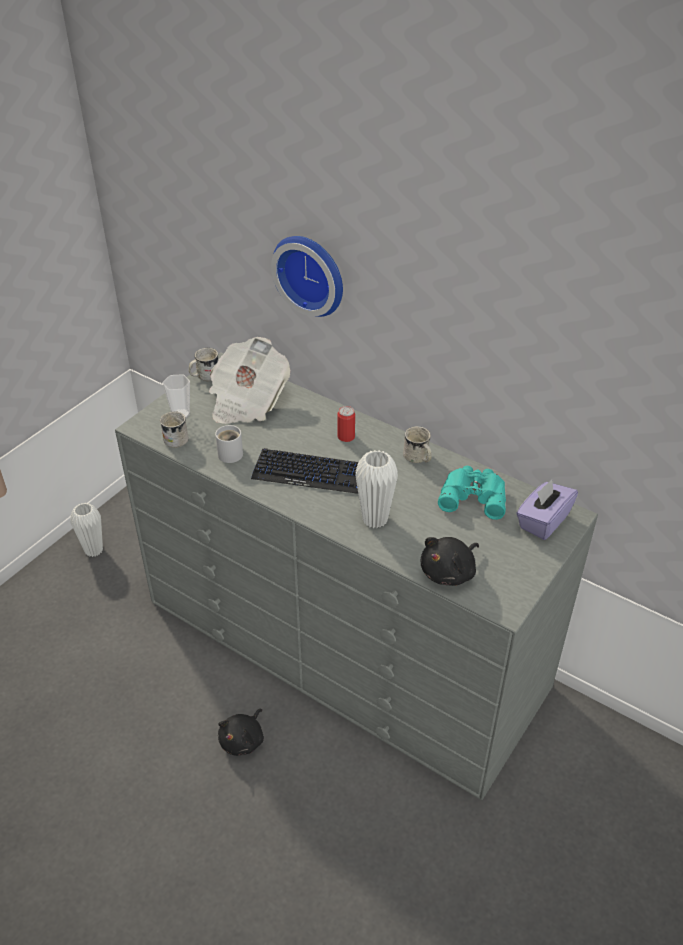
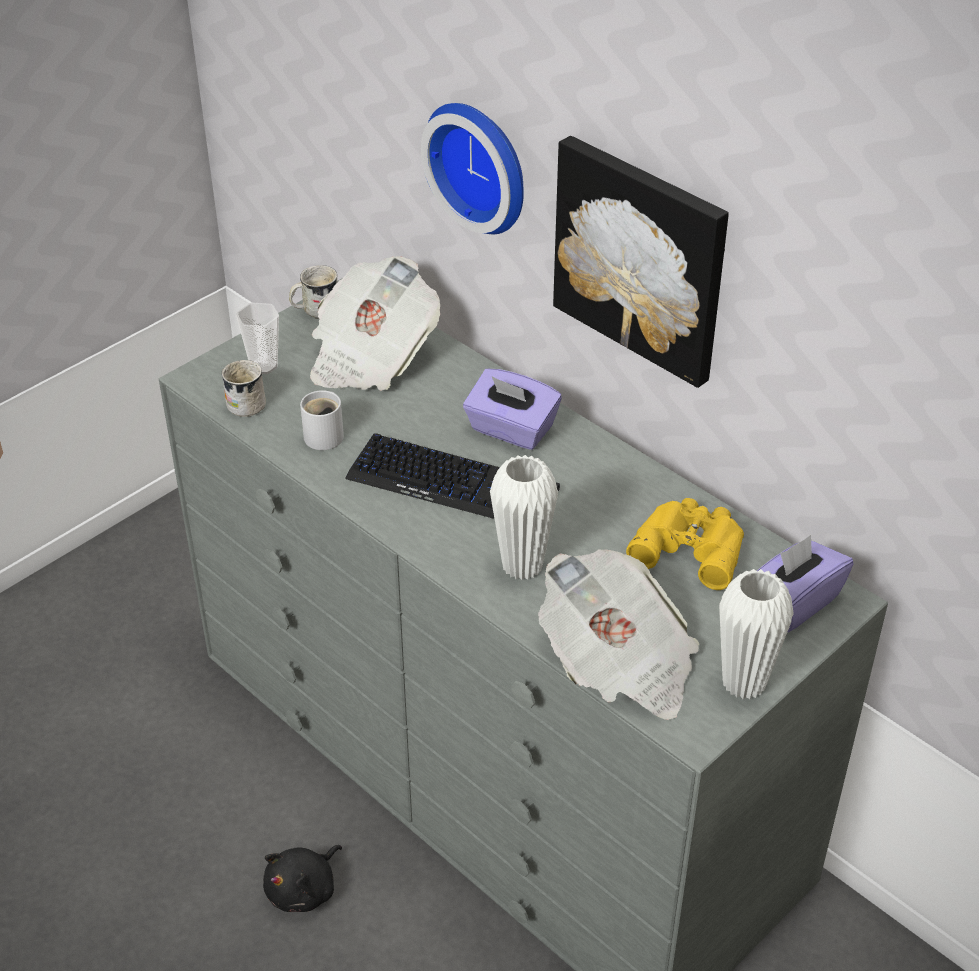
camera: 10 degrees right, 0 degrees up
white vase [70,503,103,557] -> white vase moved to [719,569,794,699]
can [337,406,355,442] -> purple tissue box [463,369,562,450]
white mug [403,426,432,463] -> none
black plush toy [421,537,479,586] -> newspaper [538,549,699,720]
turquoise binoculars [438,466,506,520] -> yellow binoculars [626,498,744,590]
none -> picture [553,136,729,388]

